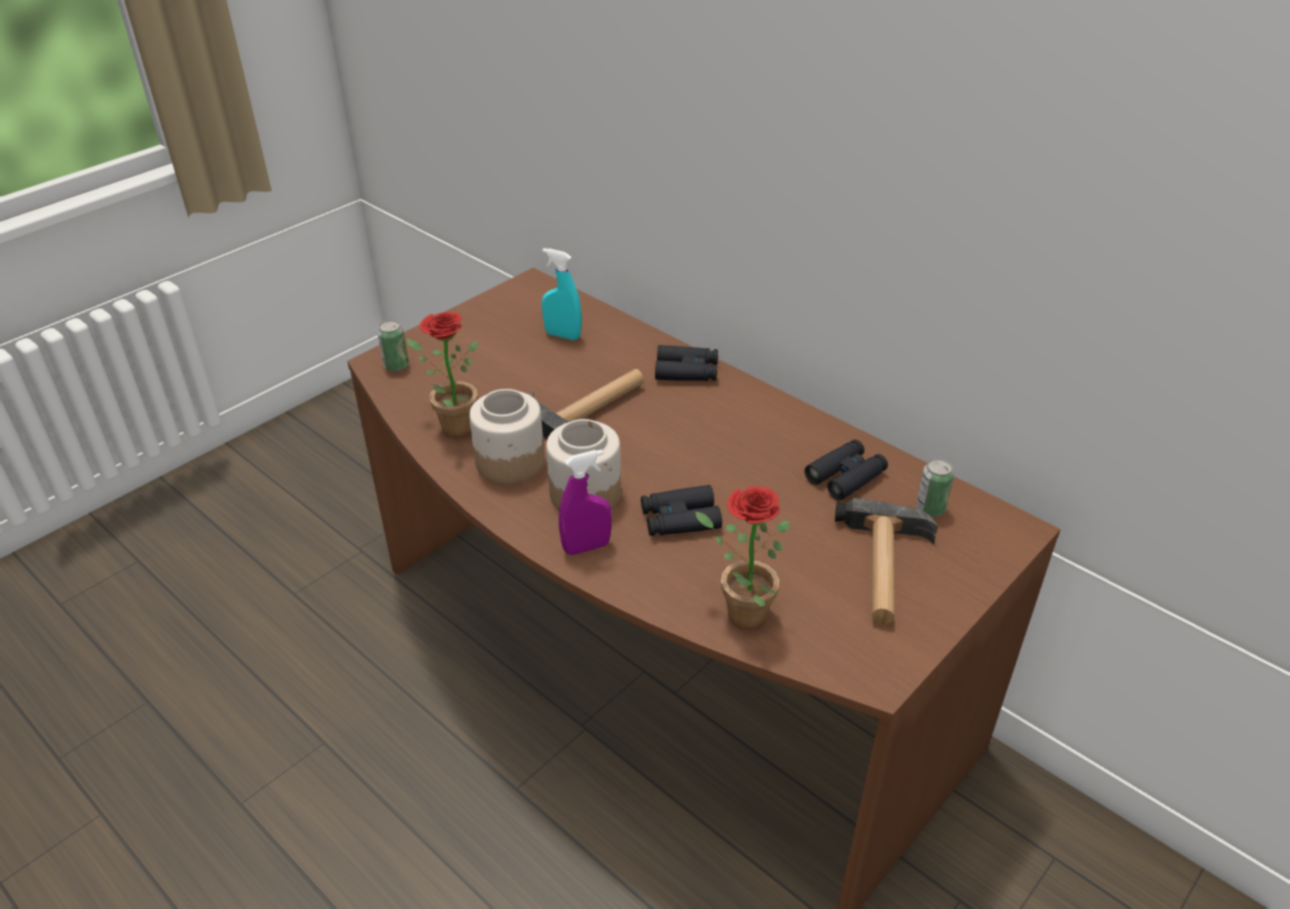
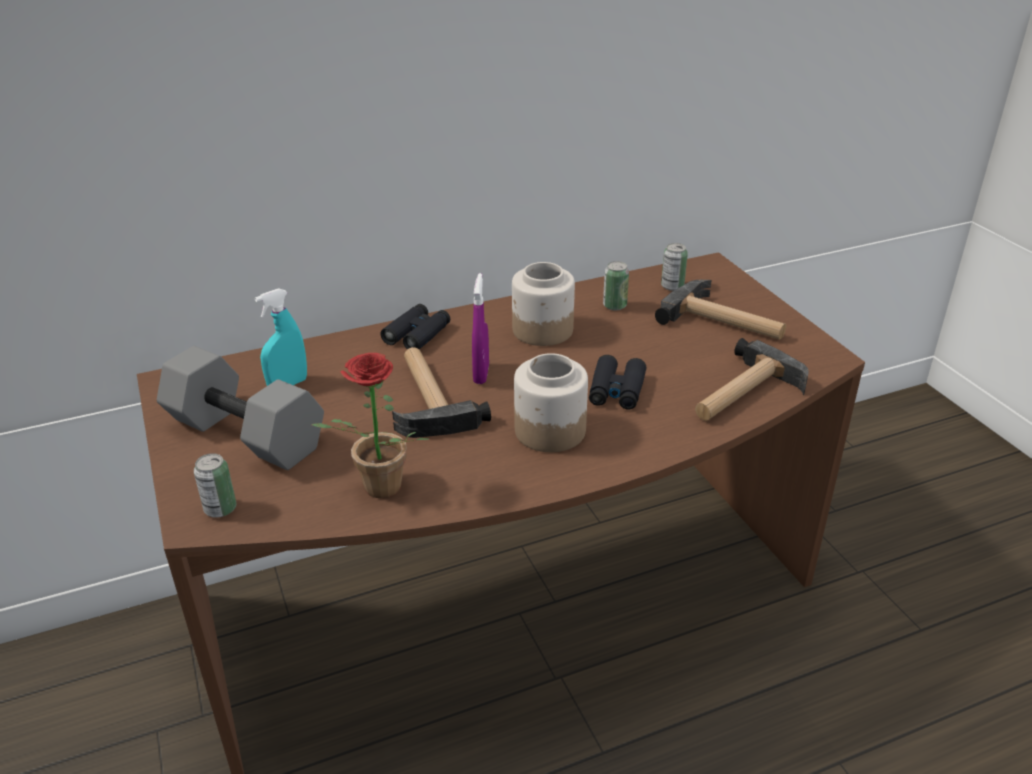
camera: 65 degrees left, 5 degrees down
jar [469,389,544,484] -> jar moved to [512,262,575,346]
purple spray bottle [559,449,612,555] -> purple spray bottle moved to [472,273,489,384]
potted plant [695,486,790,630] -> hammer [695,338,809,421]
black binoculars [805,439,888,501] -> can [603,261,629,311]
none -> grey dumbbell [157,346,324,470]

